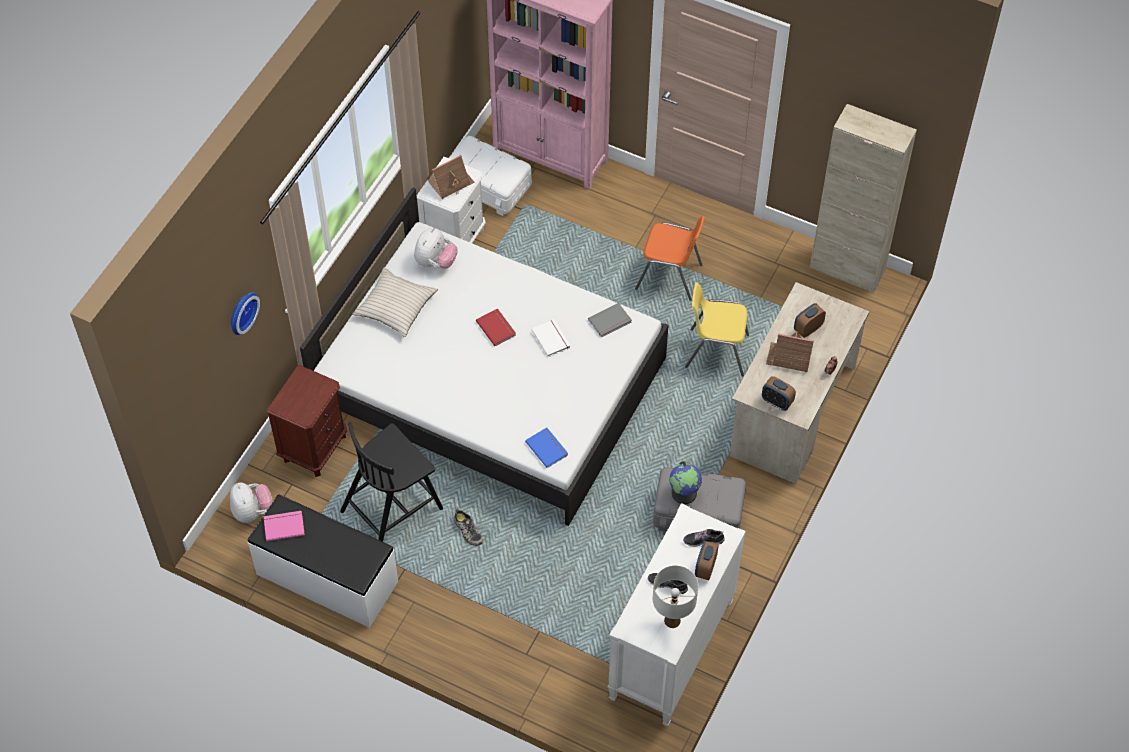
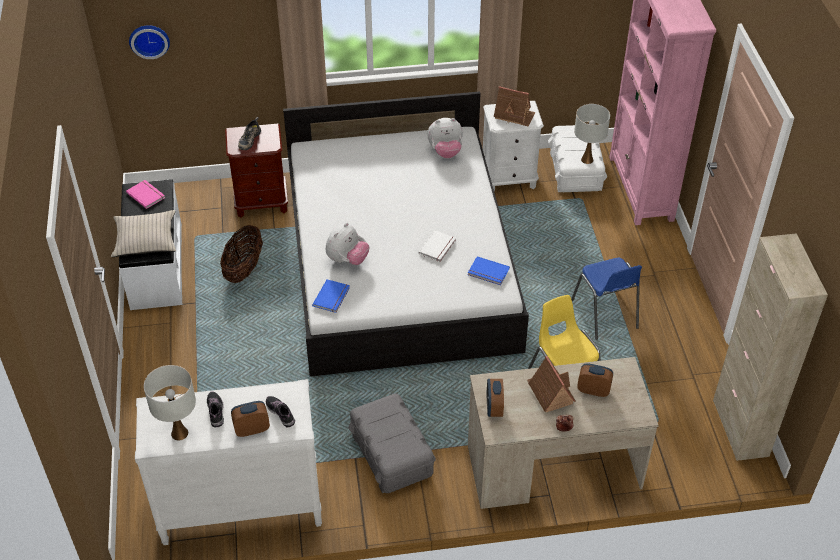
camera: 55 degrees right, 10 degrees down
plush toy [230,482,273,523] -> plush toy moved to [326,223,369,265]
wall clock [231,292,260,335] -> wall clock moved to [129,25,170,59]
black chair [340,422,443,542] -> basket [220,225,263,283]
beige pillow [353,267,438,337] -> beige pillow moved to [111,210,176,257]
shoe [454,506,483,546] -> shoe moved to [238,117,261,150]
red book [476,308,516,346] -> none
grey book [588,303,632,338] -> blue book [468,256,510,285]
orange chair [635,216,705,301] -> blue chair [571,258,642,340]
globe [669,461,702,504] -> none
none -> white table lamp [574,104,610,164]

